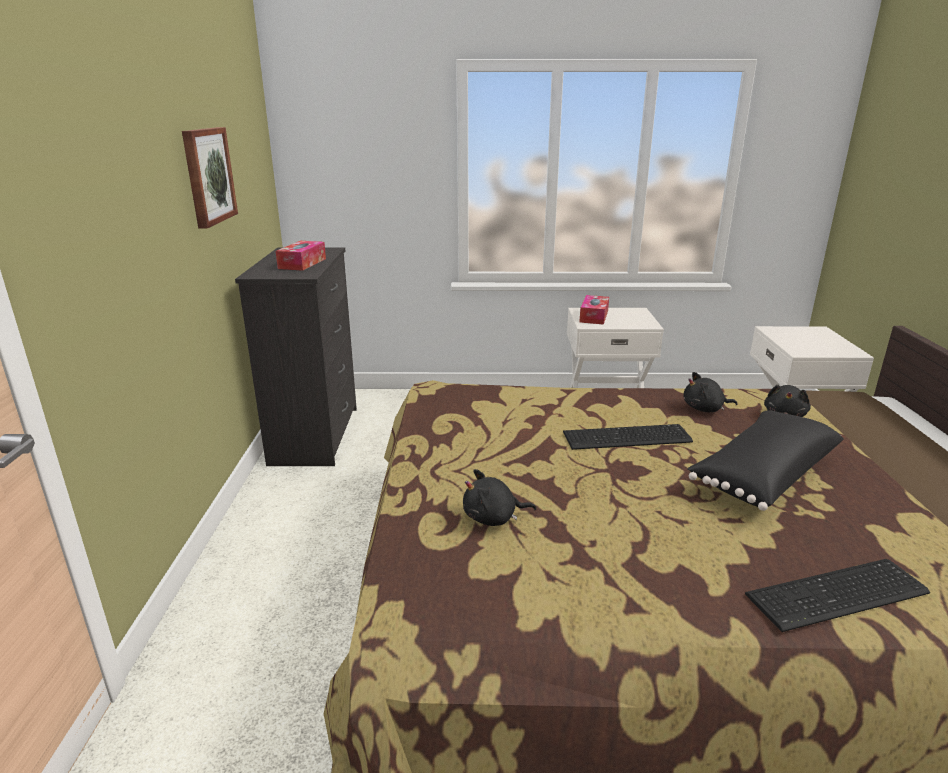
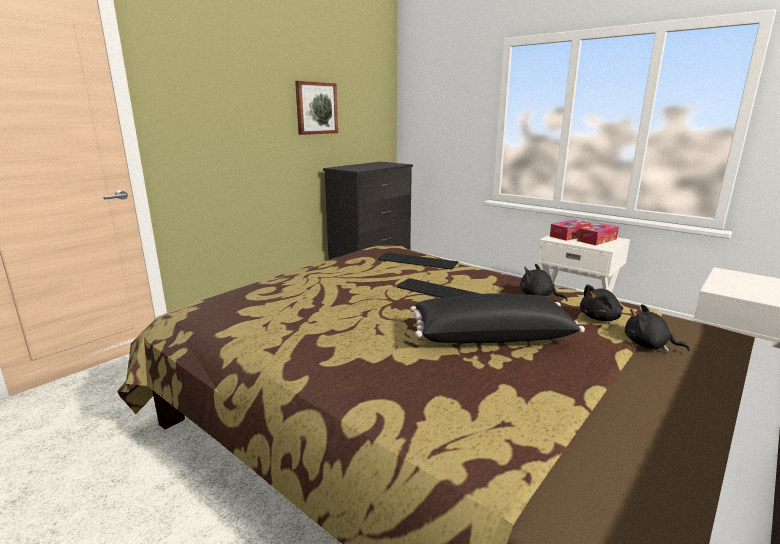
camera: 40 degrees right, 5 degrees down
tissue box [276,241,326,271] -> tissue box moved to [577,223,619,245]
black plush toy [463,469,536,526] -> black plush toy moved to [625,304,690,351]
keyboard [745,559,930,632] -> keyboard moved to [378,252,459,270]

